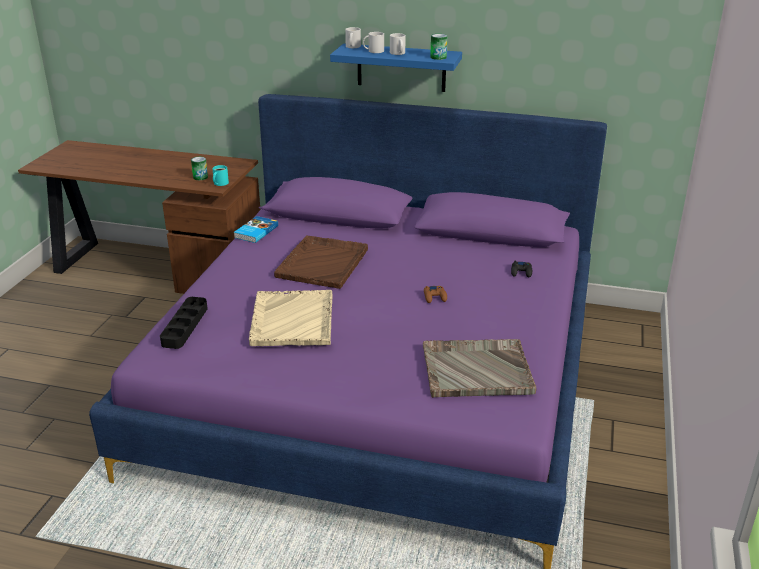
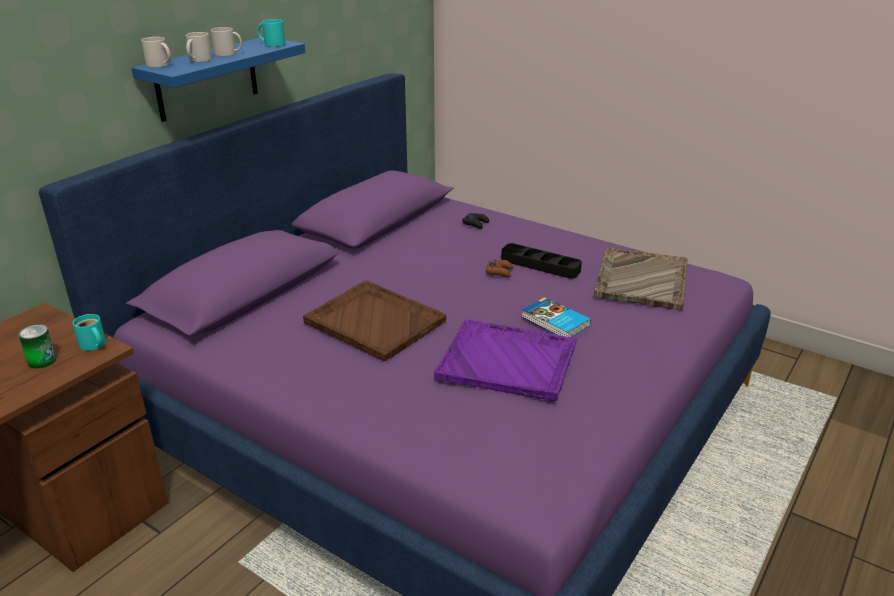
camera: 70 degrees left, 0 degrees up
black tray [160,297,208,349] -> black tray moved to [501,243,582,279]
book [234,216,278,243] -> book moved to [522,297,591,337]
beige tray [249,290,333,346] -> purple tray [434,320,577,401]
can [430,34,447,60] -> turquoise mug [257,19,285,47]

